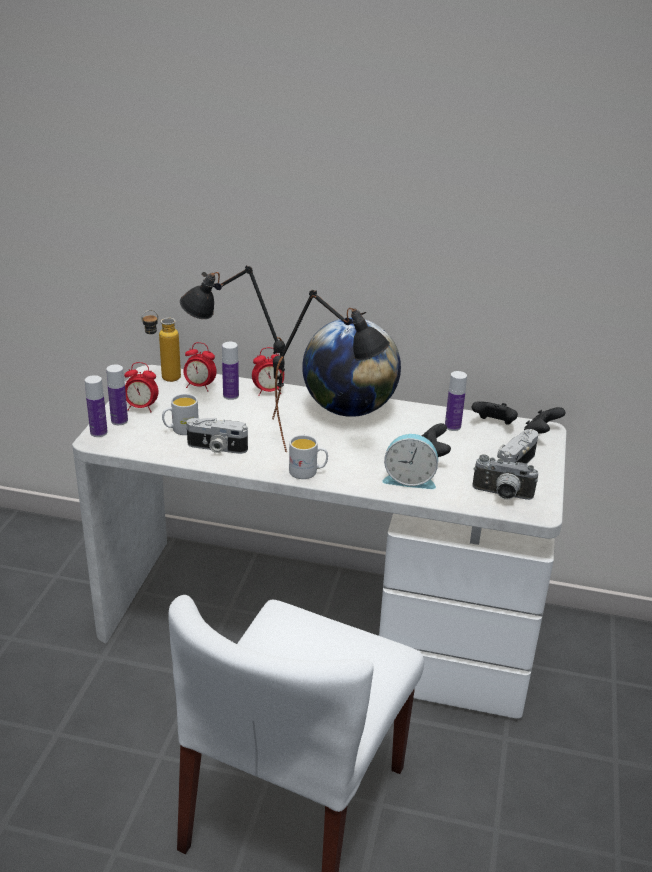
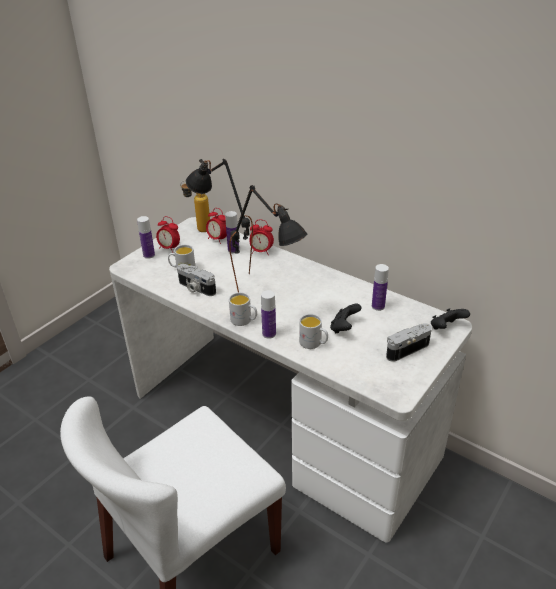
camera: 25 degrees right, 5 degrees up
bottle [85,375,108,437] -> bottle moved to [261,290,276,339]
globe [302,318,401,417] -> none
alarm clock [382,434,438,489] -> white mug [299,314,328,349]
black game controller [472,401,518,425] -> none
camera [473,454,538,500] -> none

